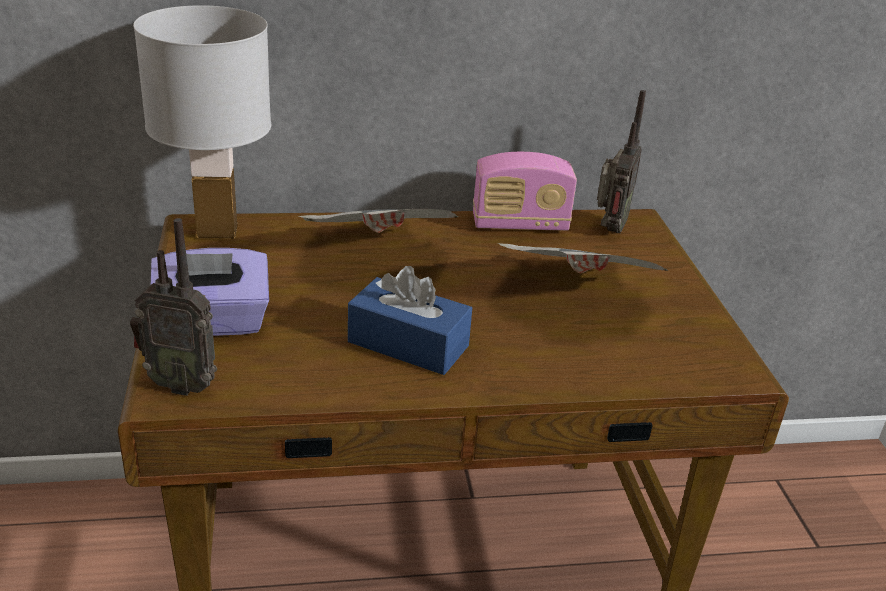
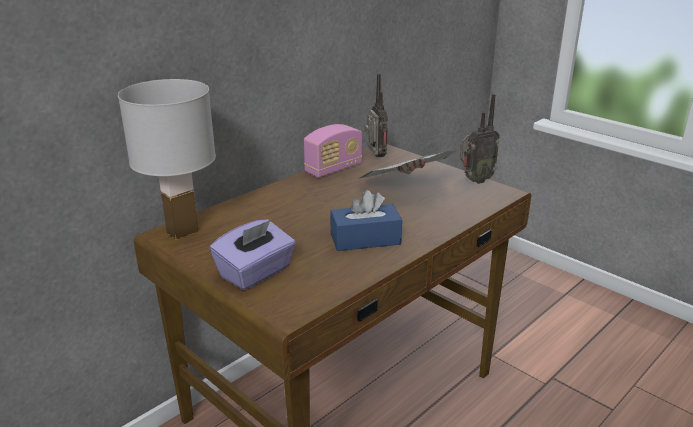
camera: 35 degrees left, 5 degrees down
radio [130,218,217,396] -> radio moved to [460,94,499,184]
newspaper [298,209,459,233] -> none

